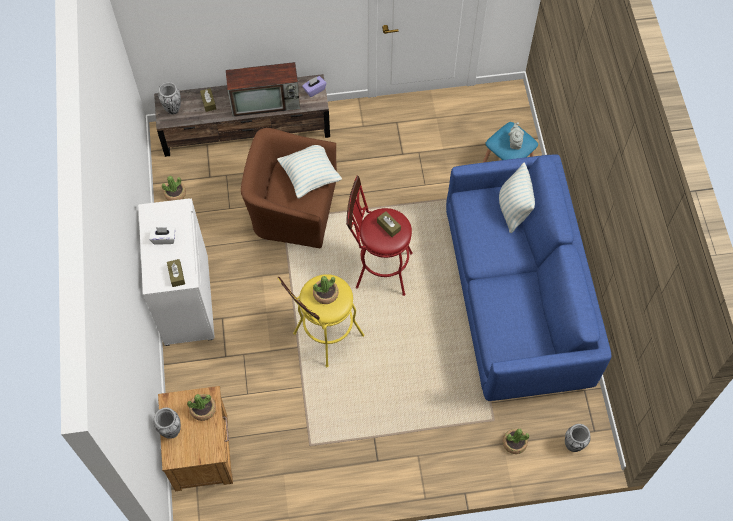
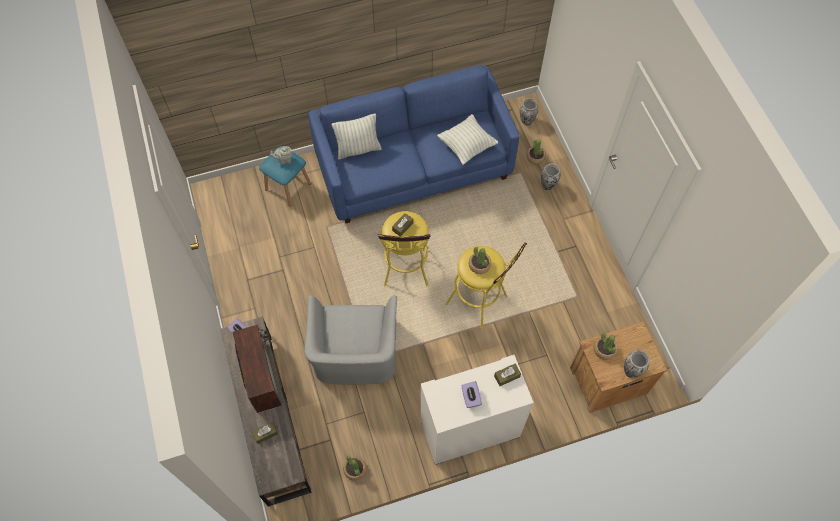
camera: 100 degrees left, 0 degrees up
white tissue box [149,227,175,245] -> purple tissue box [462,381,482,408]
vase [158,82,181,115] -> vase moved to [541,163,561,190]
brown armchair [241,128,337,248] -> grey armchair [304,295,397,385]
pillow [277,145,342,198] -> pillow moved to [437,114,498,165]
red stool [346,176,413,296] -> yellow stool [378,211,431,286]

